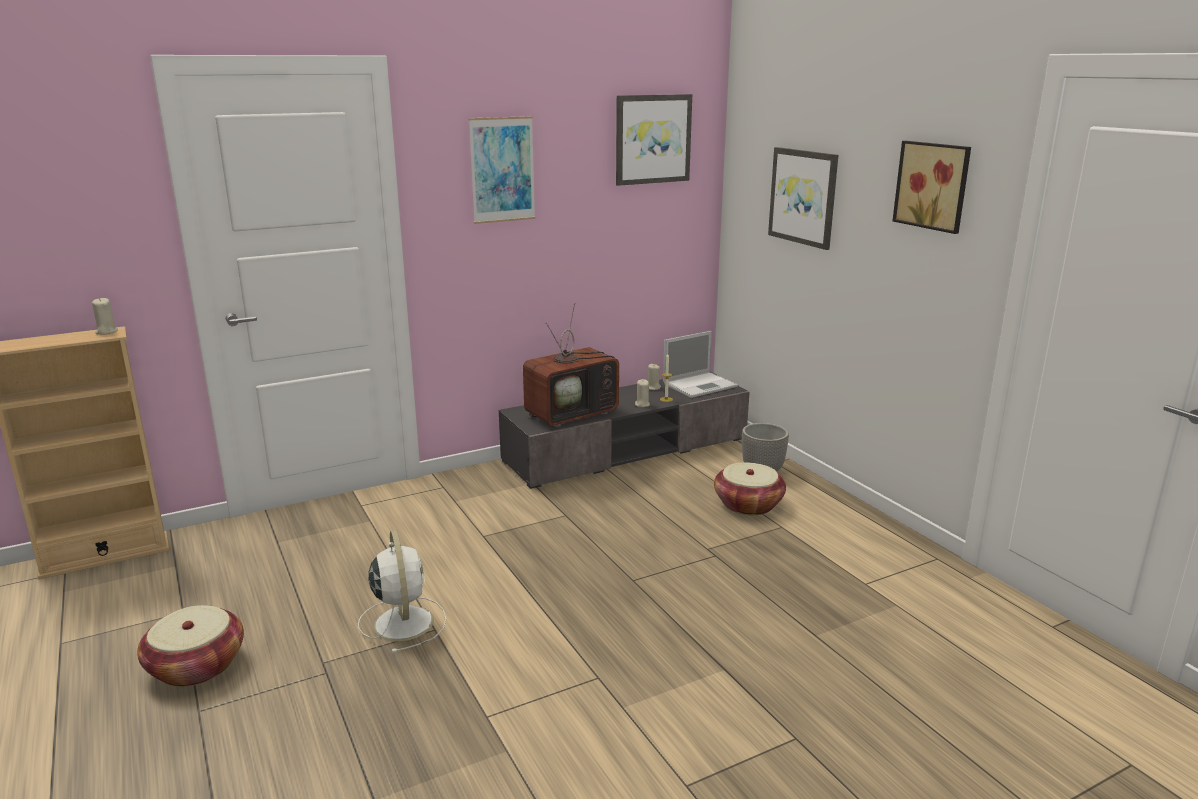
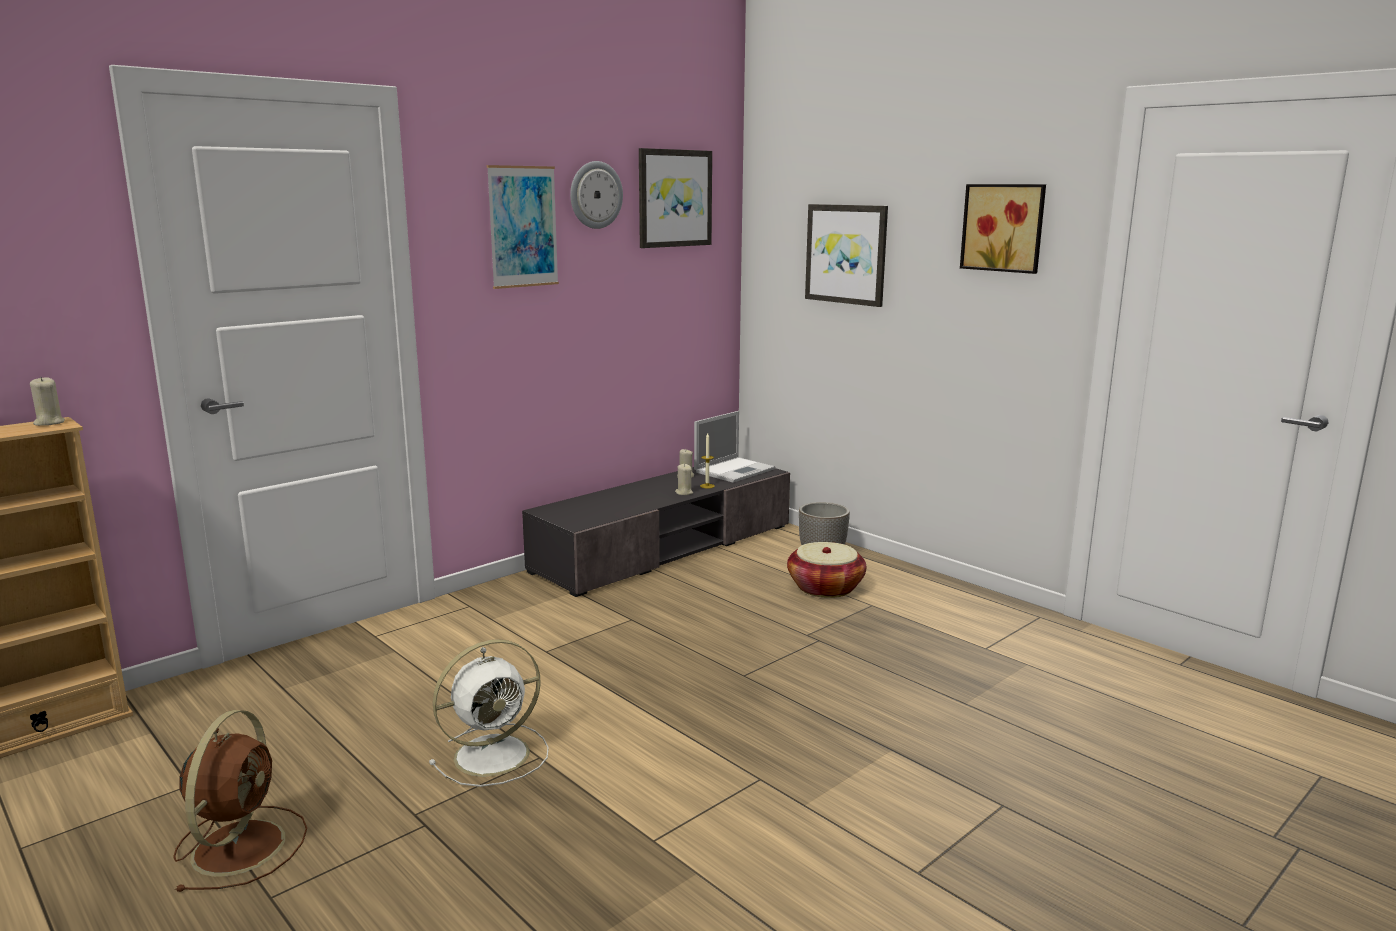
camera: 15 degrees left, 5 degrees down
basket [137,605,244,687] -> brown fan [173,710,307,892]
white fan [358,530,446,653] -> white fan turned 90 degrees clockwise [429,639,549,787]
television [523,303,619,428] -> none
none -> wall clock [570,161,623,229]

